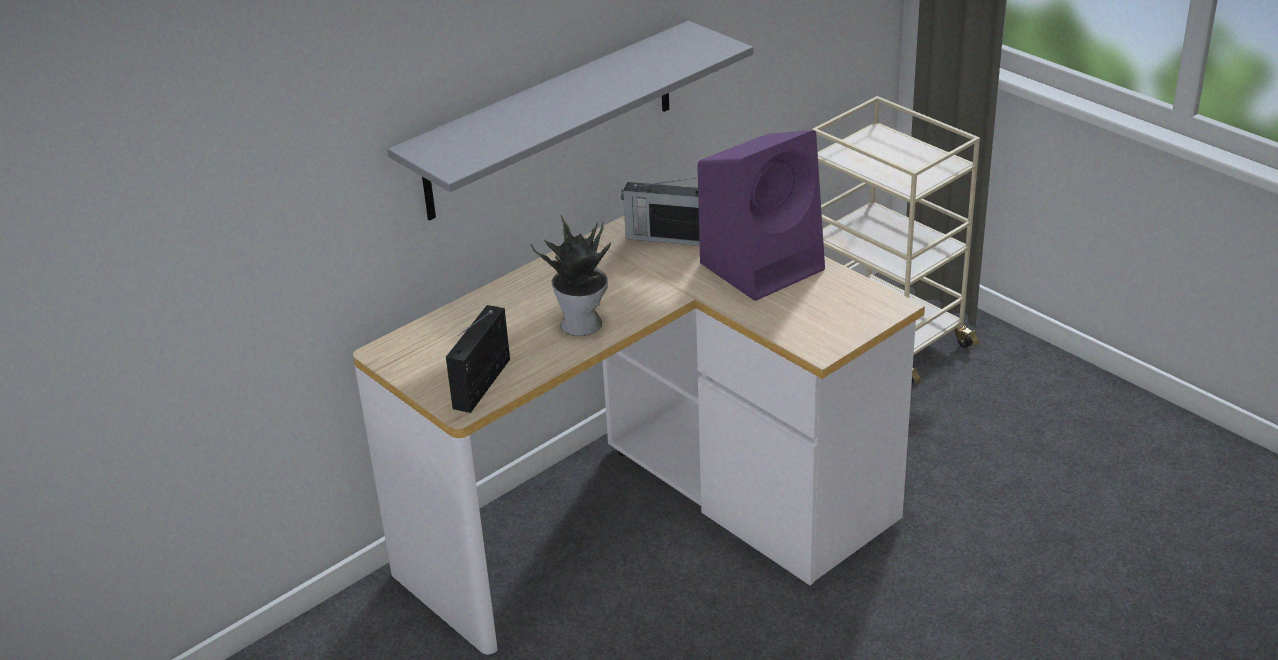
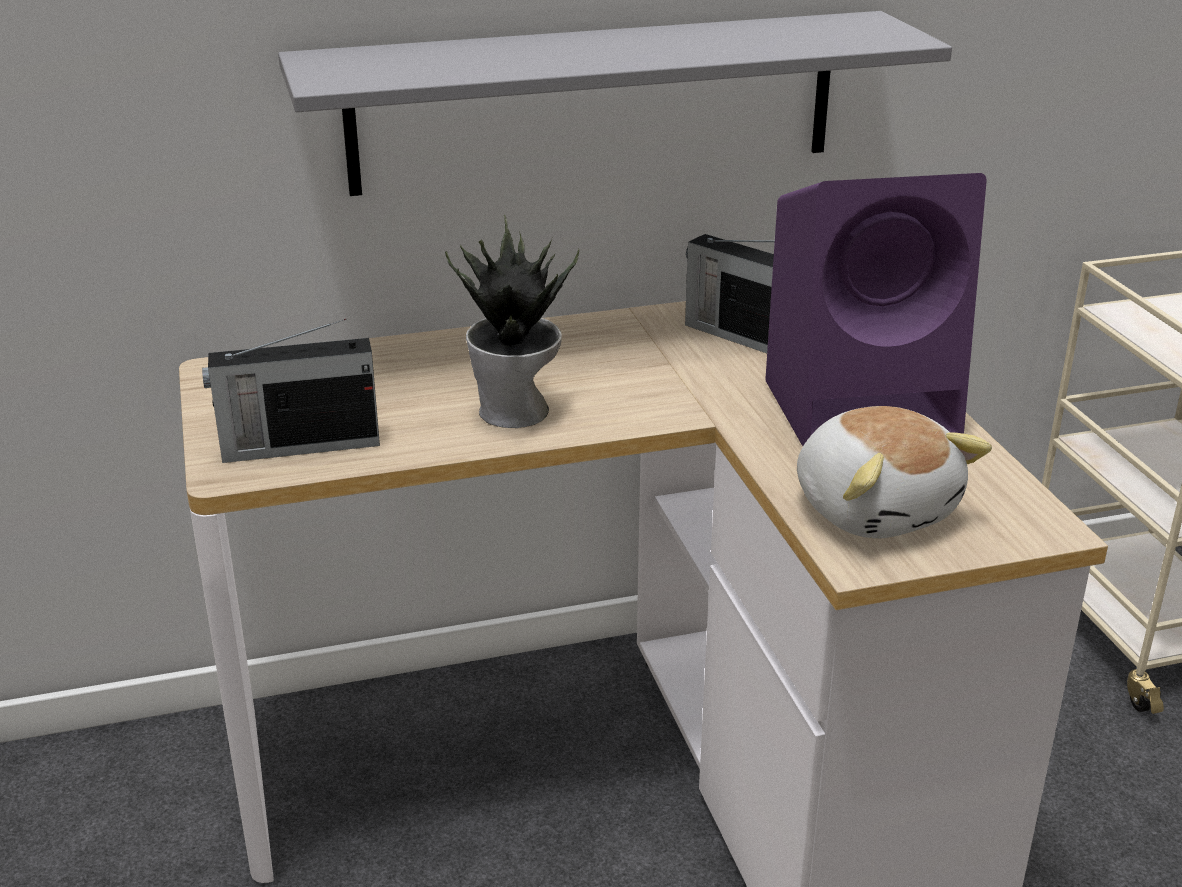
camera: 25 degrees right, 5 degrees down
radio [446,305,510,413] -> radio turned 150 degrees counterclockwise [202,319,380,463]
none -> plush toy [797,406,992,539]

